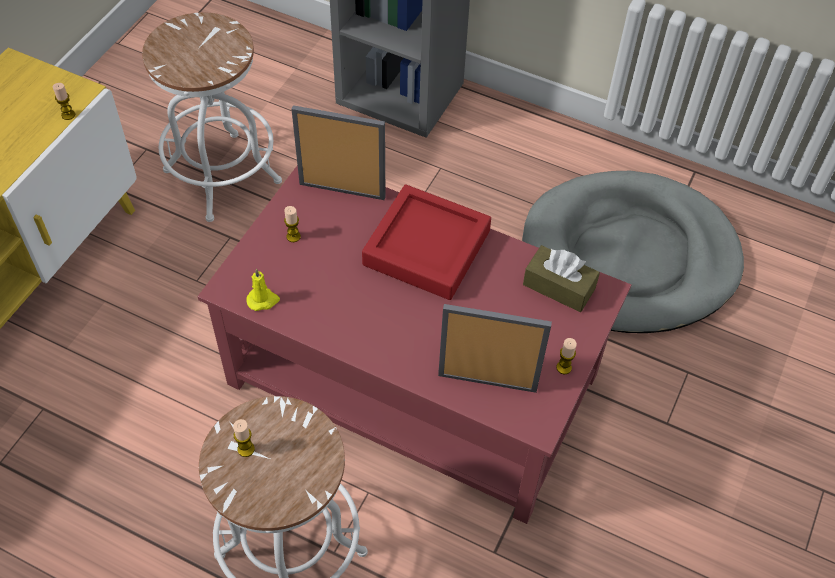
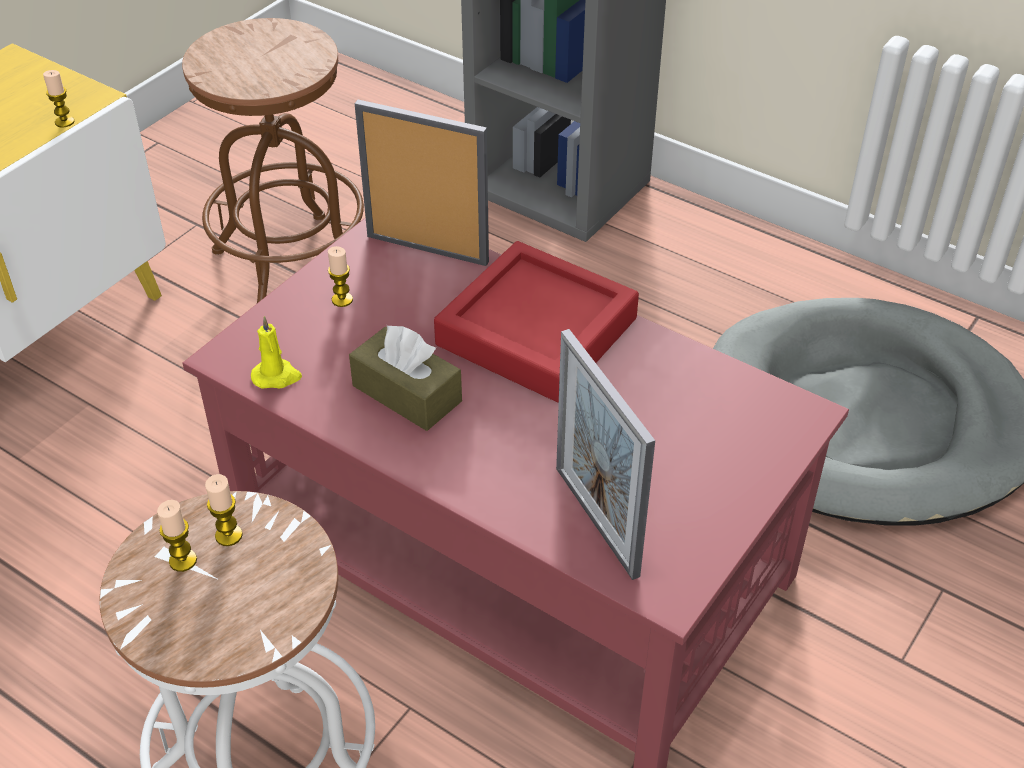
camera: 10 degrees right, 10 degrees down
white stool [142,12,282,222] -> brown stool [182,18,364,303]
picture frame [438,304,552,393] -> picture frame turned 135 degrees counterclockwise [556,329,655,580]
brown tissue box [523,245,600,312] -> brown tissue box moved to [349,326,462,431]
candle [556,338,577,374] -> candle moved to [205,474,243,546]

